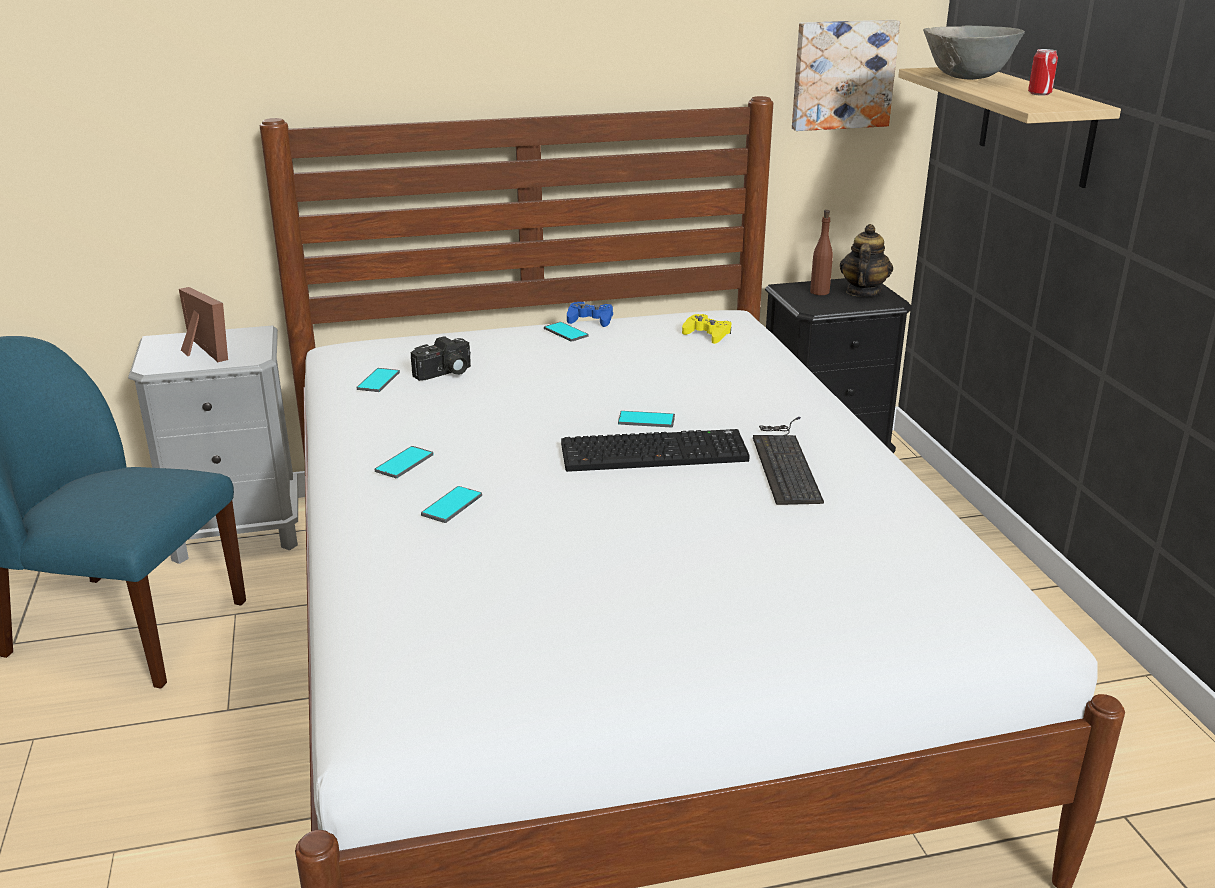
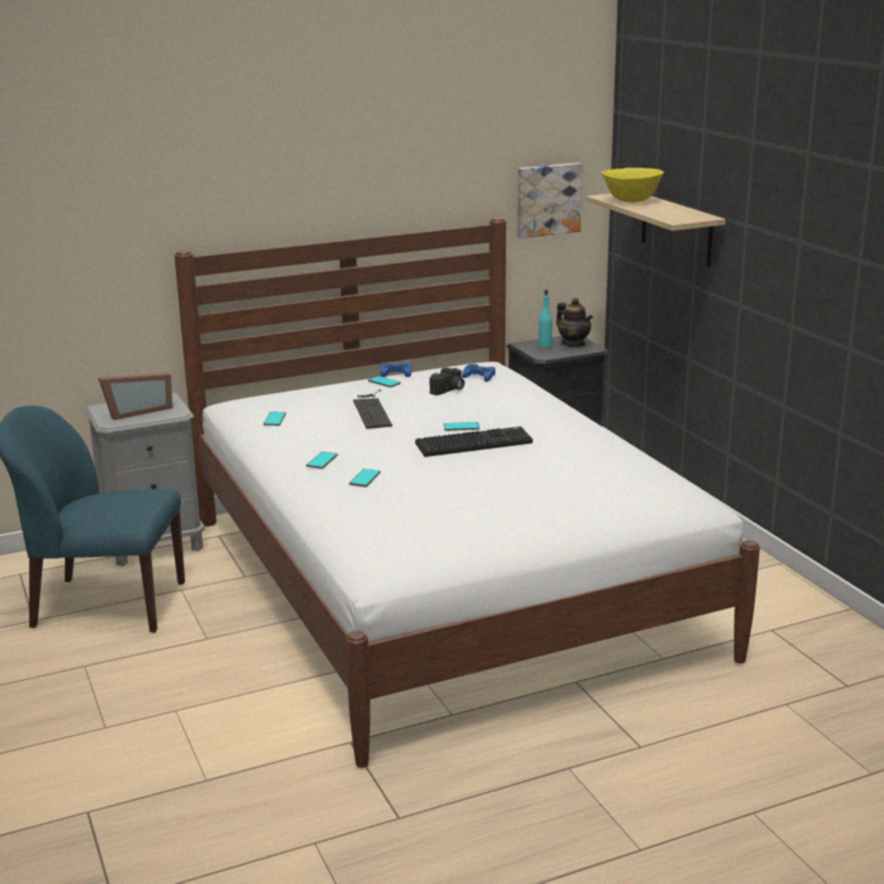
camera: 10 degrees left, 5 degrees down
picture frame [179,287,228,362] -> picture frame turned 105 degrees clockwise [98,373,173,420]
camera [411,336,471,381] -> camera moved to [429,367,465,395]
yellow game controller [682,314,732,344] -> blue game controller [463,364,495,382]
keyboard [753,417,824,505] -> keyboard moved to [353,390,392,429]
brown bottle [810,210,833,295] -> turquoise bottle [538,290,552,348]
teapot [840,224,893,297] -> teapot turned 135 degrees clockwise [556,298,593,347]
grey bowl [923,26,1025,80] -> yellow bowl [601,168,664,202]
can [1028,49,1058,96] -> none

